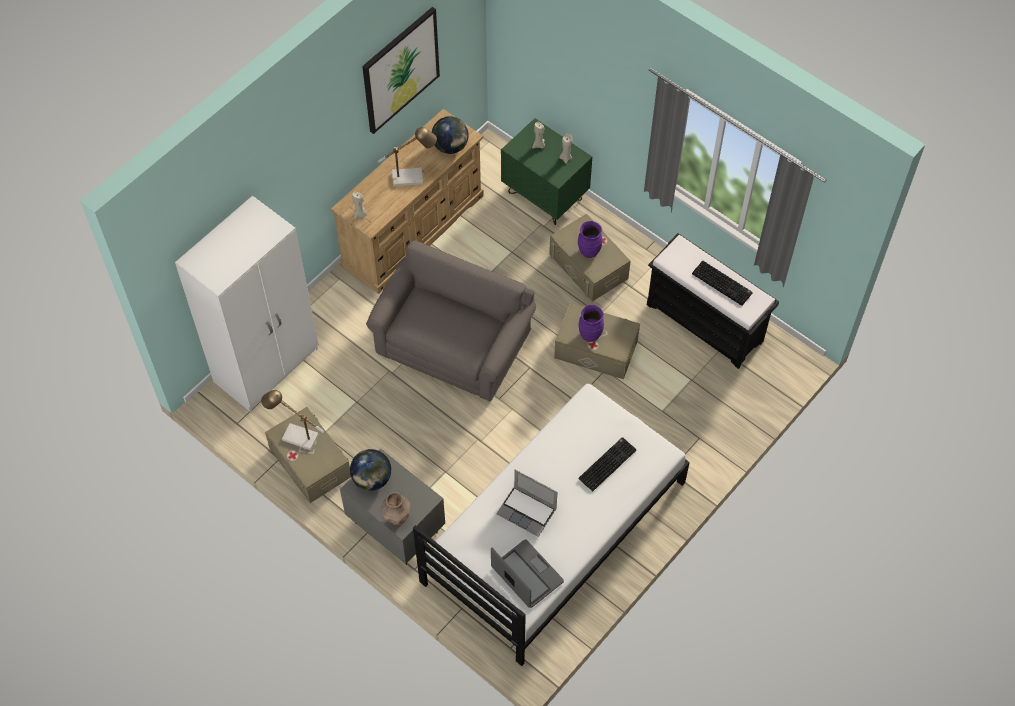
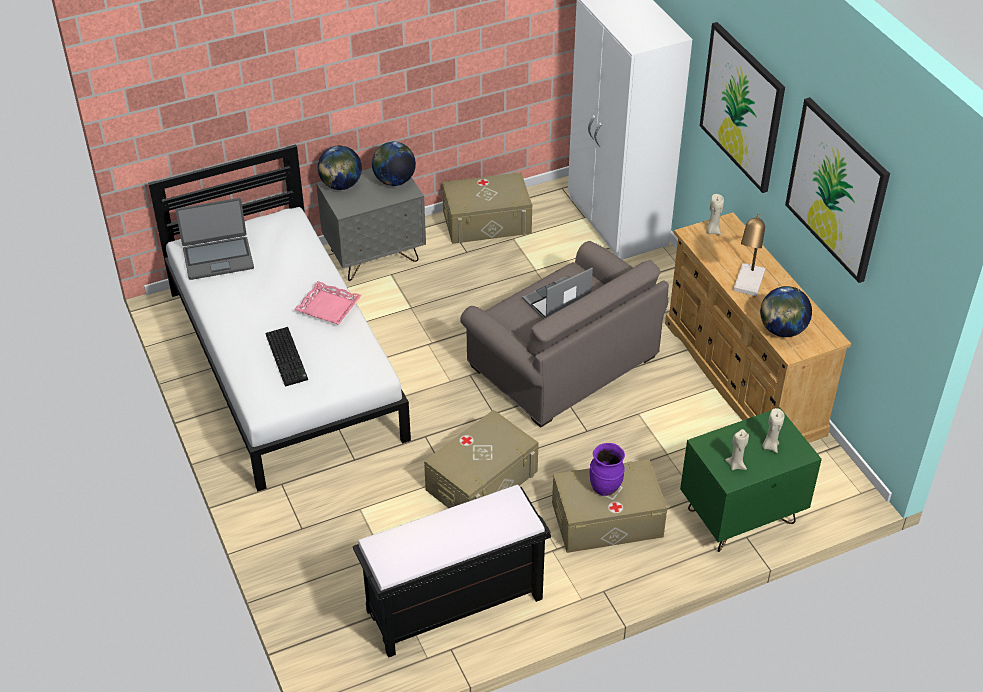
camera: 115 degrees right, 15 degrees down
table lamp [261,390,324,450] -> none
brown vase [382,492,410,525] -> globe [318,145,362,190]
laptop [496,470,558,537] -> laptop moved to [522,268,593,319]
purple vase [579,305,604,342] -> none
keyboard [692,261,753,306] -> none
none -> pink tray [294,281,362,324]
none -> picture [700,22,785,193]

